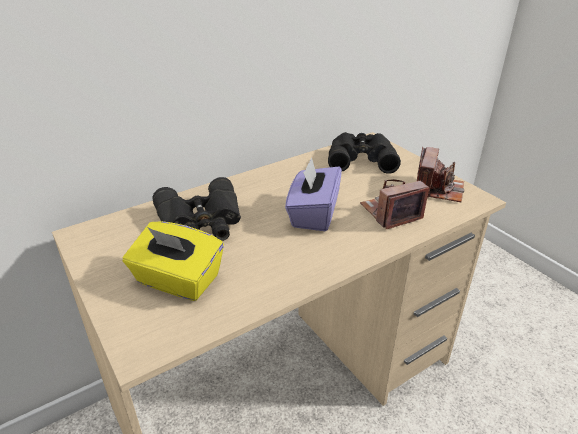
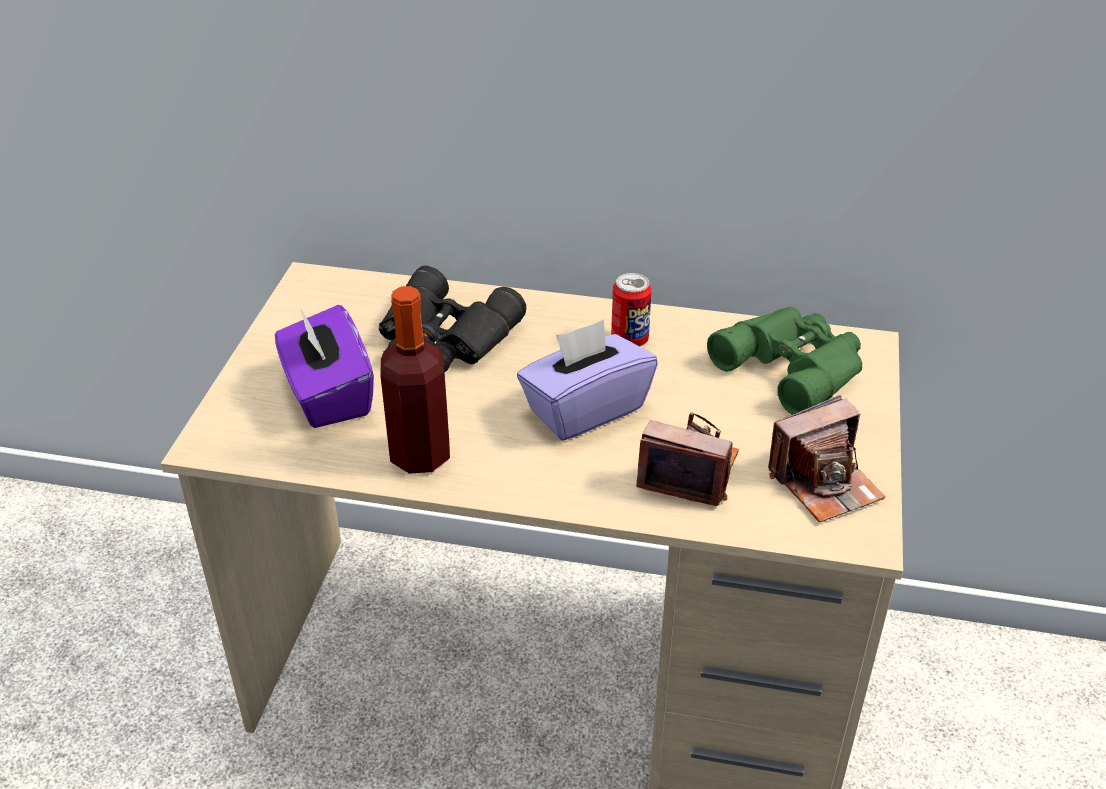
camera: 45 degrees right, 5 degrees up
yellow tissue box [123,221,224,301] -> purple tissue box [275,305,374,428]
black binoculars [328,132,401,174] -> green binoculars [707,307,862,415]
none -> bottle [380,286,450,474]
none -> can [611,273,652,346]

